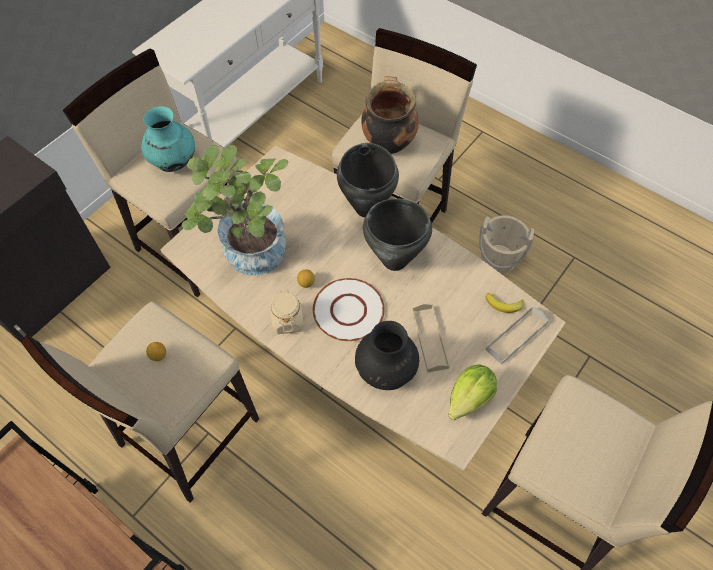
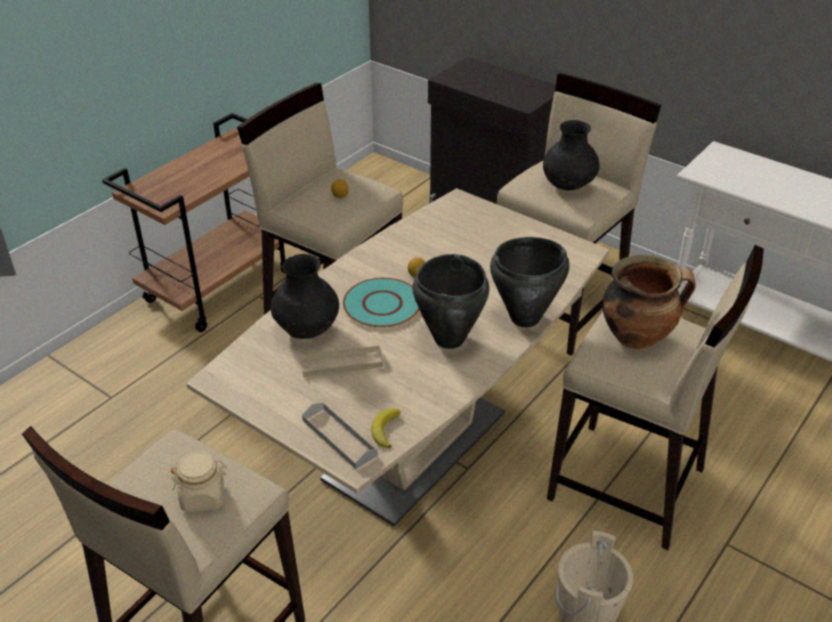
camera: 90 degrees right, 20 degrees down
turquoise vase [141,106,195,172] -> black vase [543,120,599,191]
potted plant [182,145,288,276] -> none
beige jar [271,290,304,334] -> beige jar moved to [171,451,227,512]
white plate [313,278,385,341] -> turquoise plate [343,278,420,328]
lettuce [448,364,497,420] -> none

